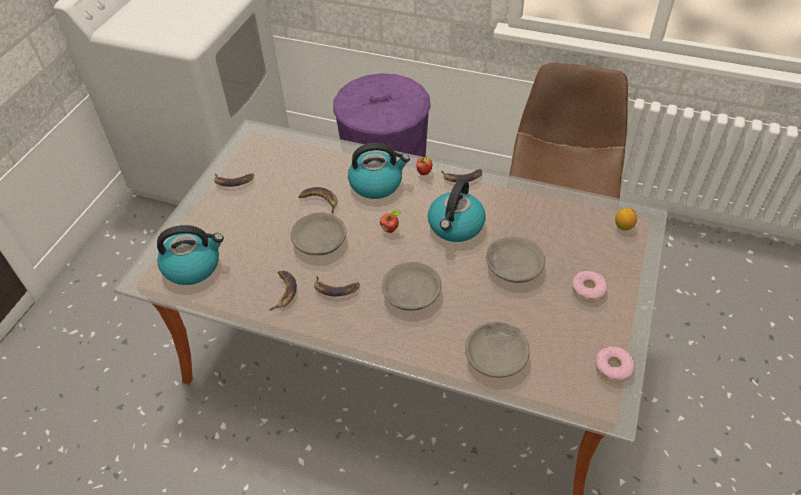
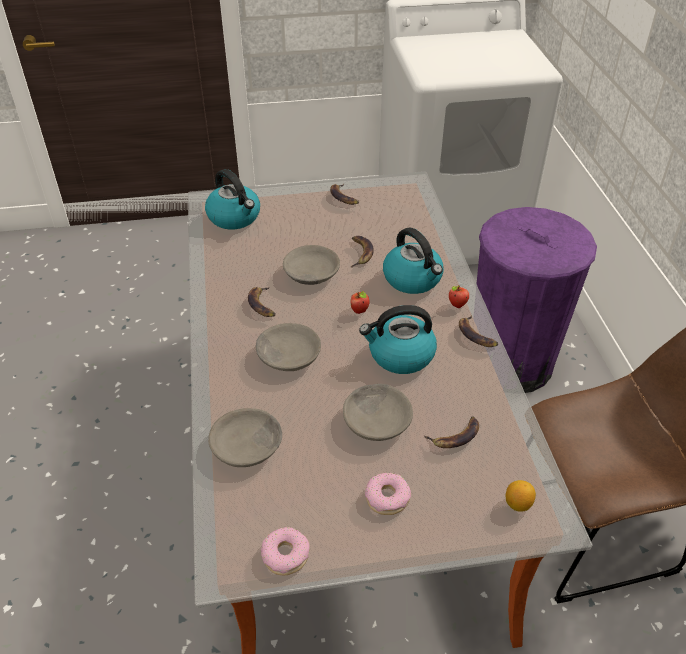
camera: 60 degrees right, 5 degrees down
banana [269,271,297,311] -> banana moved to [424,416,479,448]

